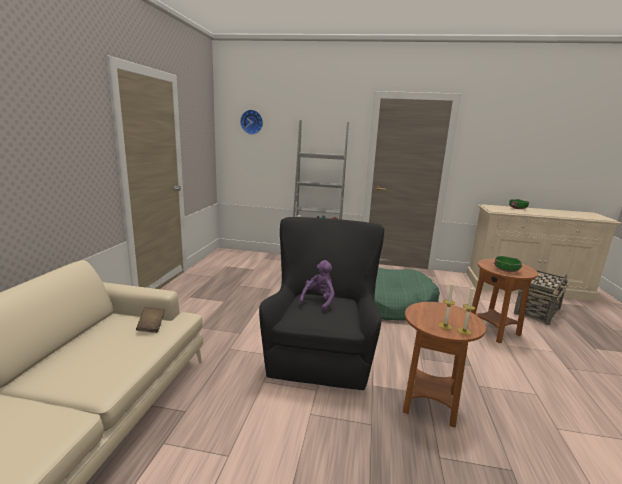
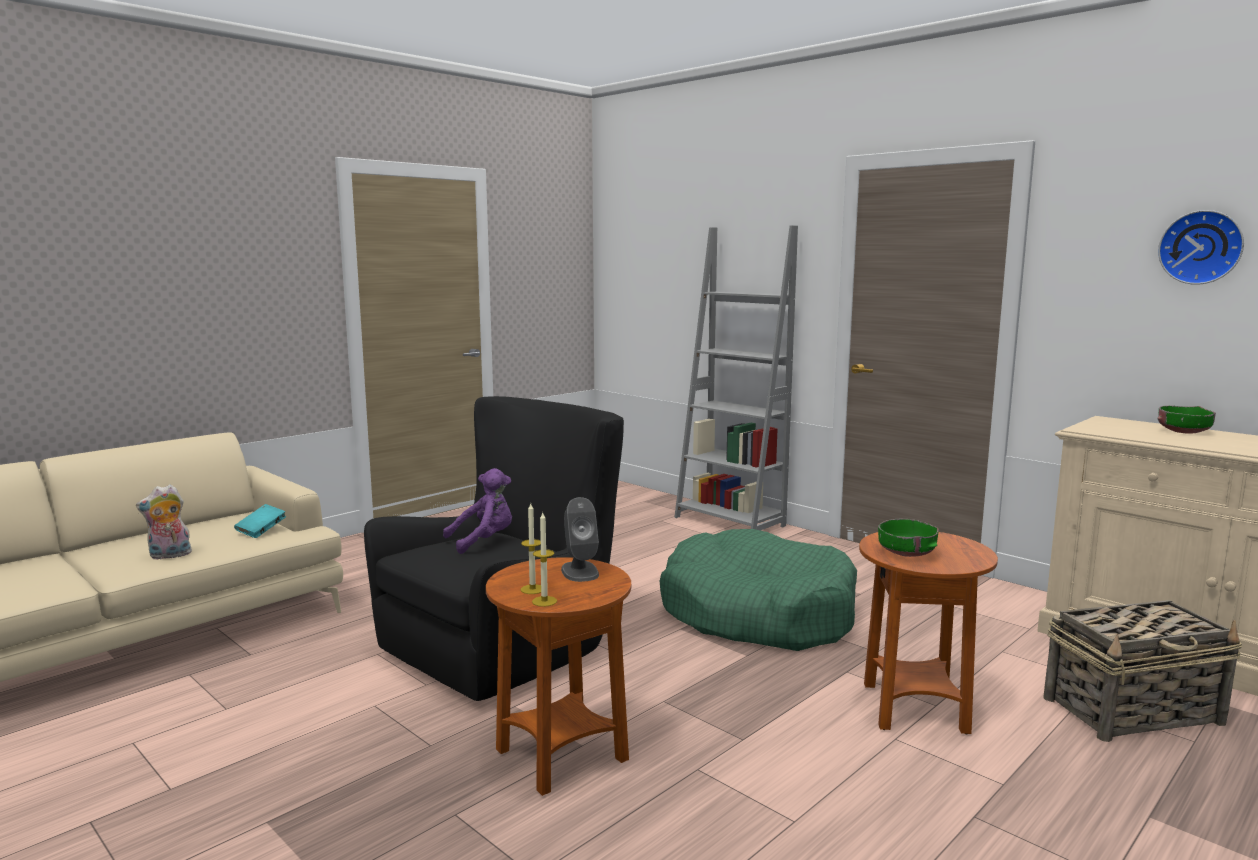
camera: 35 degrees right, 5 degrees down
brown book [136,307,165,333] -> turquoise book [234,504,286,538]
wall clock [240,110,263,135] -> wall clock moved to [1158,210,1244,285]
none -> plush toy [136,485,192,560]
none -> grey speaker [561,497,599,582]

